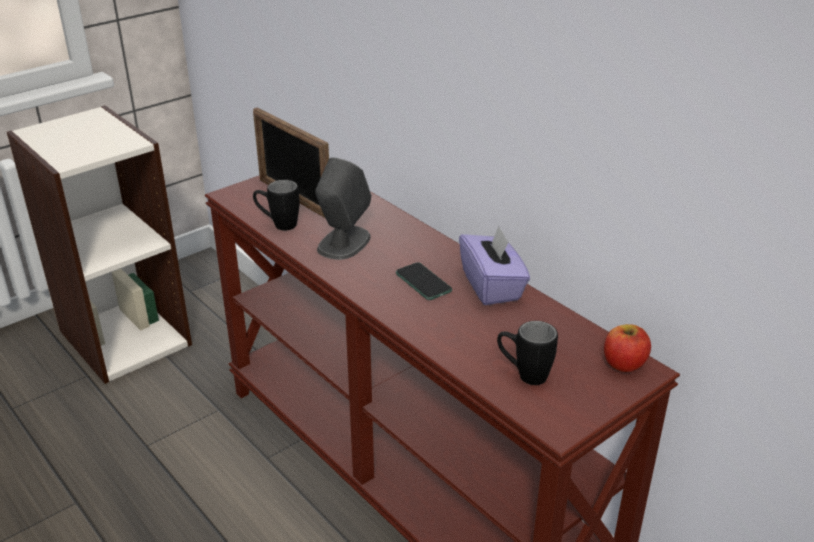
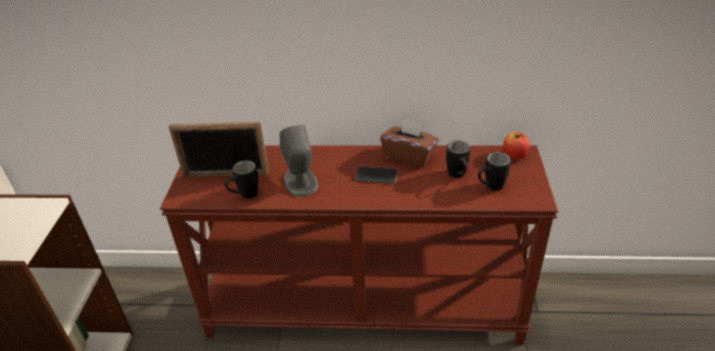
camera: 45 degrees left, 5 degrees up
purple tissue box [459,226,530,305] -> brown tissue box [380,119,438,167]
none -> black mug [446,140,470,178]

